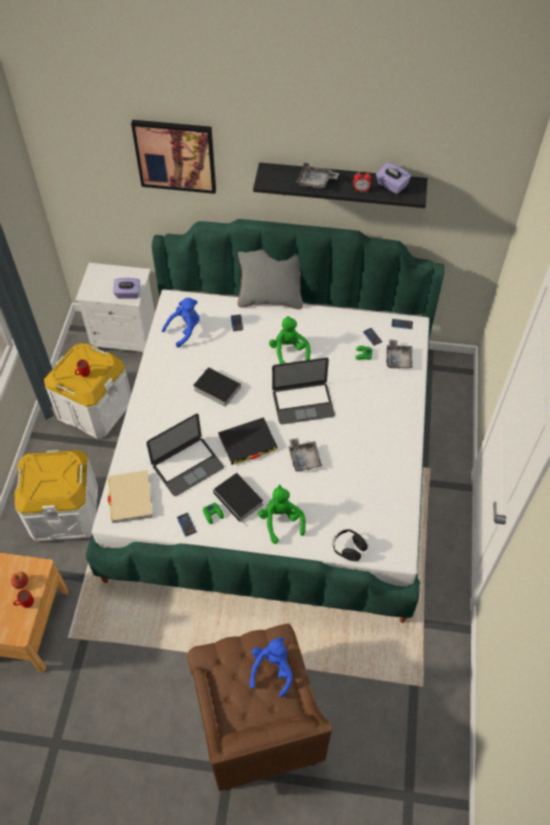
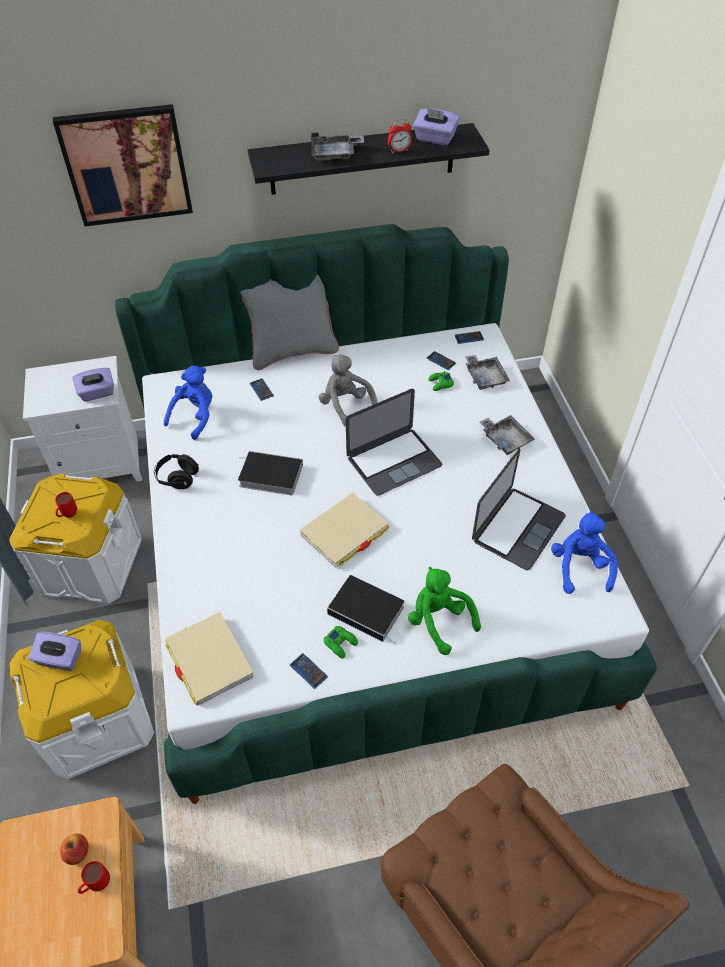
camera: 20 degrees left, 5 degrees down
laptop [146,414,224,496] -> laptop moved to [472,449,566,570]
black book [218,417,278,465] -> beige book [300,492,389,568]
blue plush toy [249,637,293,698] -> blue plush toy moved to [551,511,618,594]
green plush toy [269,316,310,364] -> grey plush toy [319,355,378,427]
grey tray [288,438,322,472] -> grey tray moved to [479,415,535,455]
black headphones [333,529,368,561] -> black headphones moved to [154,454,199,489]
none -> purple tissue box [28,632,81,671]

